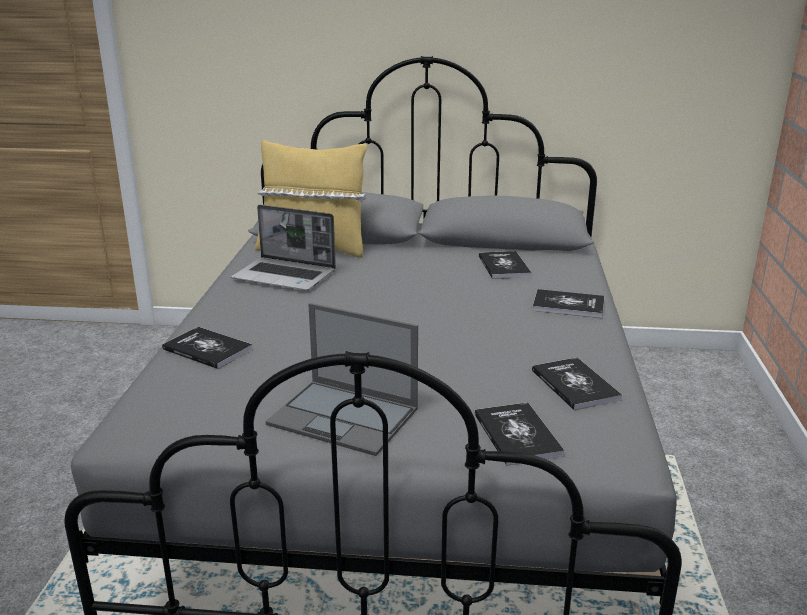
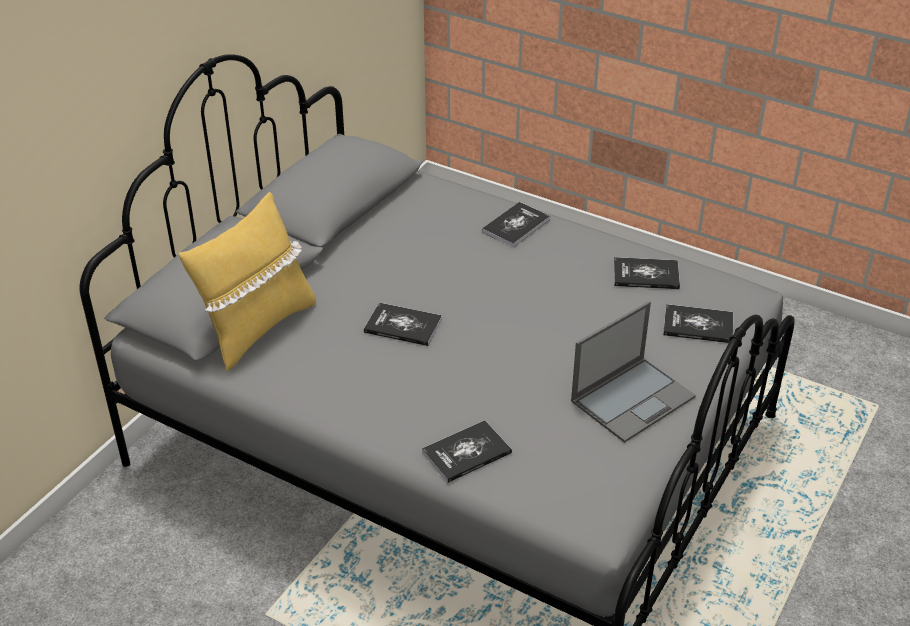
camera: 65 degrees left, 15 degrees up
laptop [231,205,336,291] -> none
book [479,251,532,279] -> book moved to [364,303,442,346]

